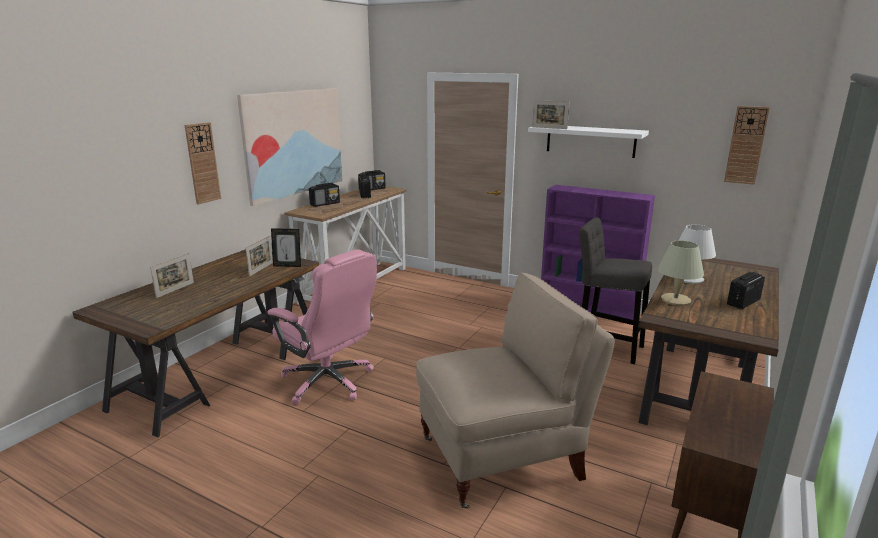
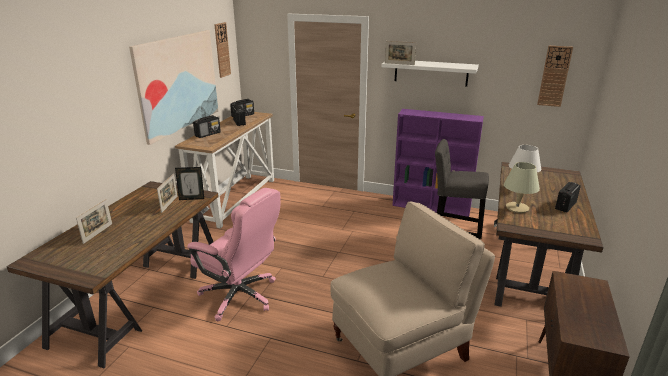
camera: 10 degrees left, 5 degrees up
wall clock [185,122,221,205] -> wall clock moved to [214,22,231,78]

